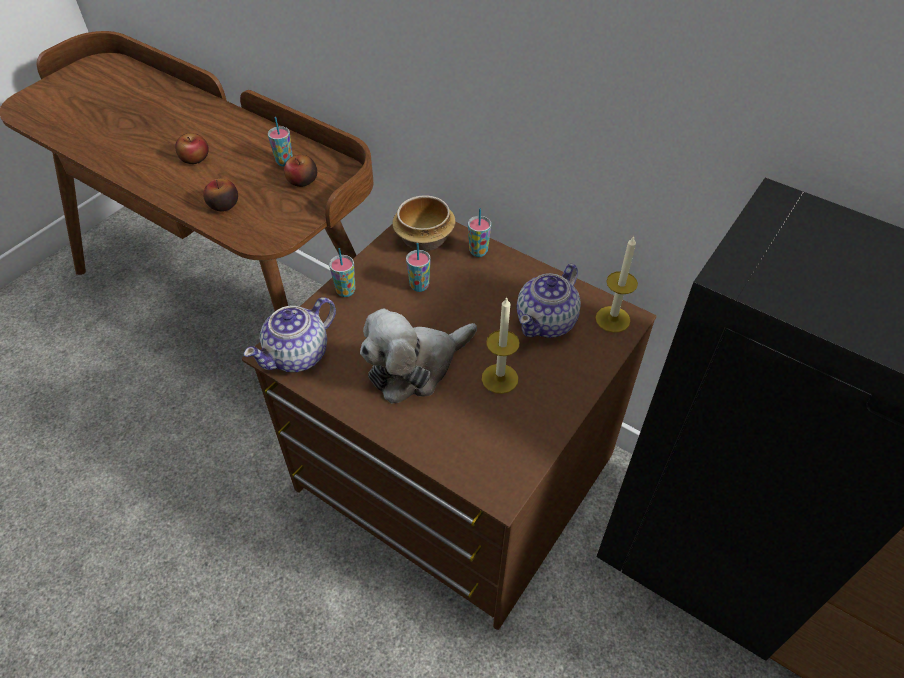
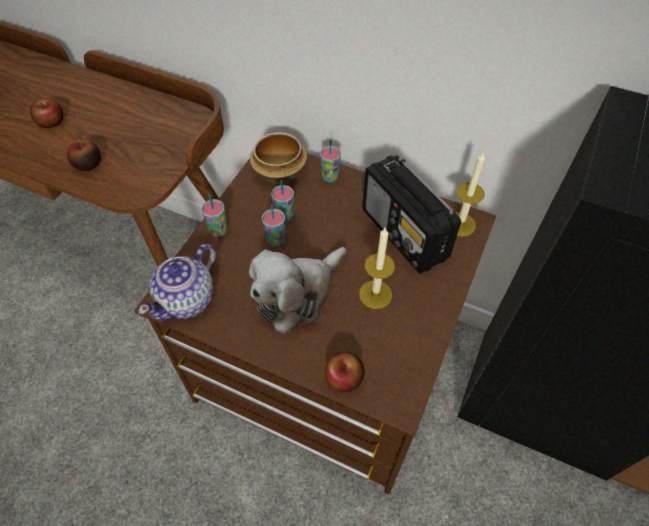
camera: 10 degrees left, 5 degrees up
cup [268,117,293,166] -> cup moved to [262,204,285,247]
apple [284,155,317,187] -> apple moved to [325,352,365,392]
teapot [516,264,581,338] -> radio [362,155,461,274]

